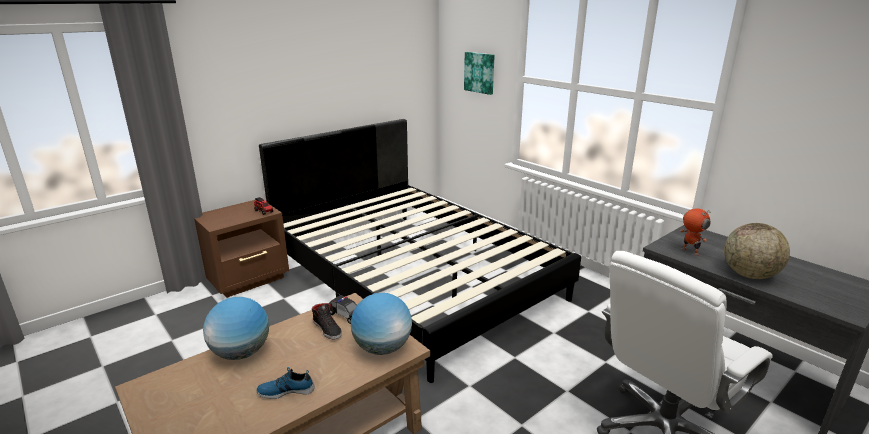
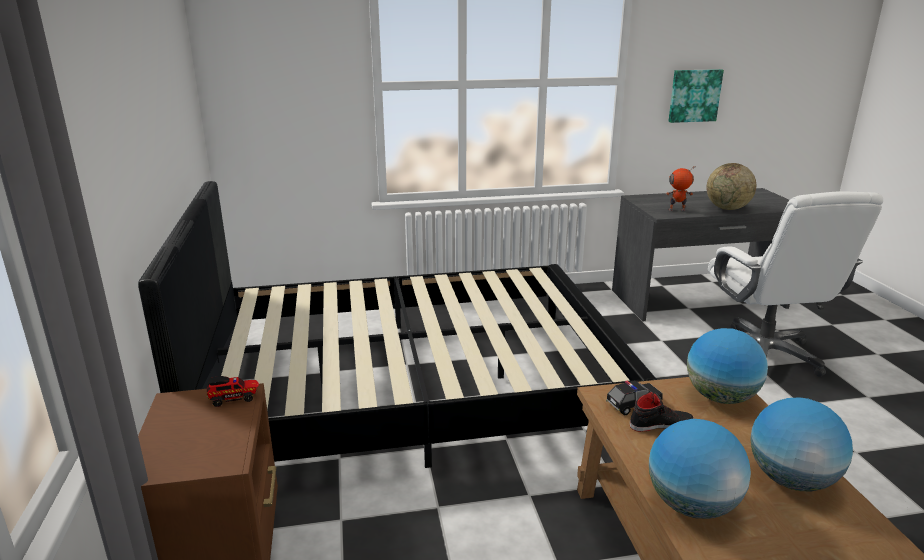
camera: 60 degrees left, 0 degrees up
shoe [256,367,315,399] -> globe [750,397,853,492]
picture [464,52,495,95] -> picture moved to [668,69,724,123]

